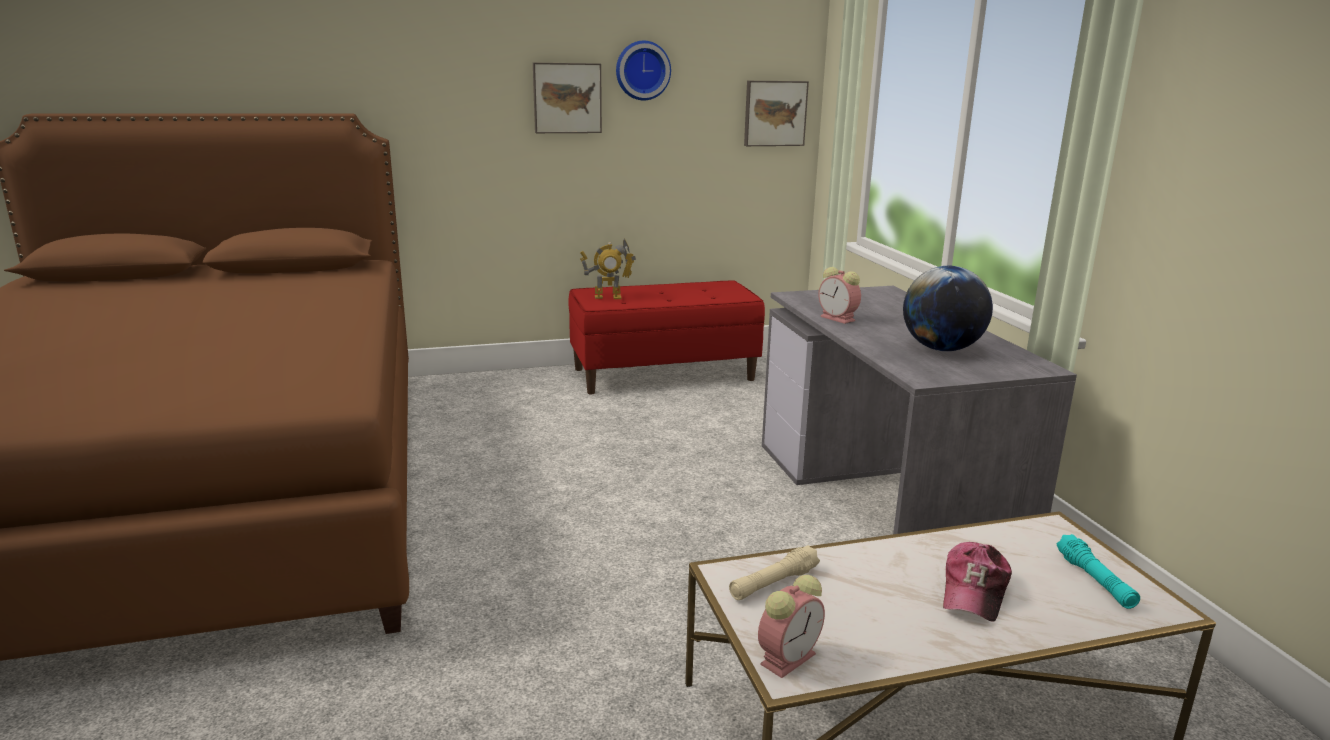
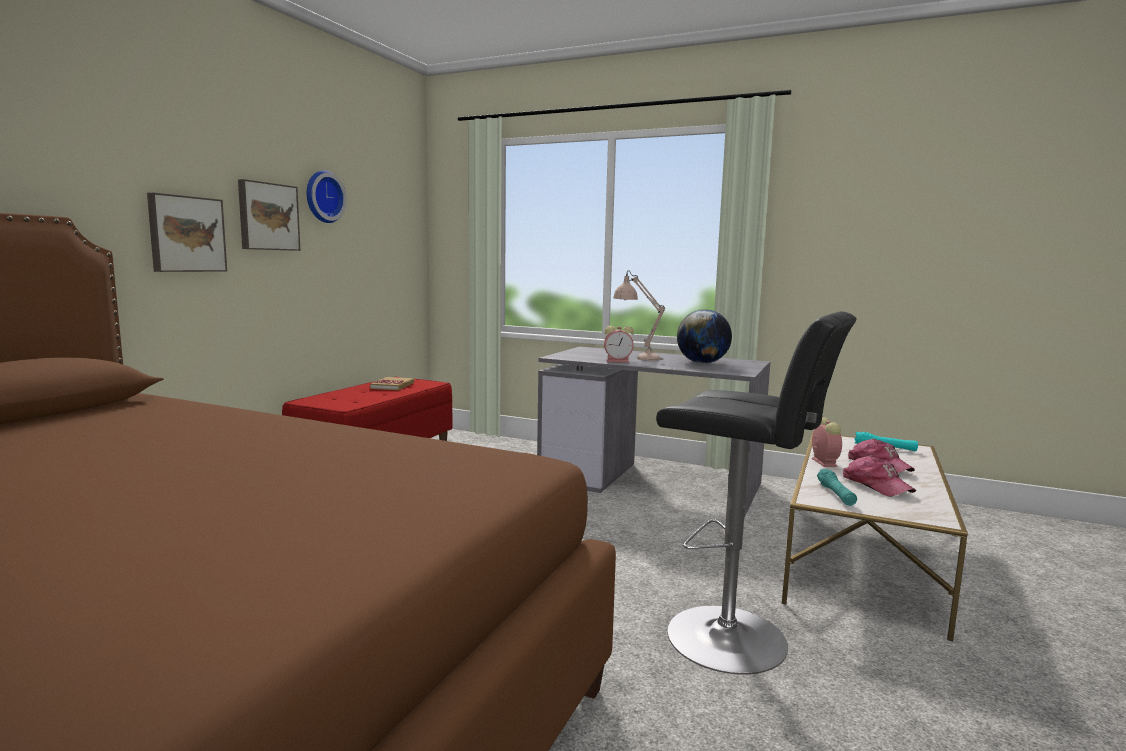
camera: 50 degrees left, 10 degrees down
toy robot [580,238,636,299] -> none
beige flashlight [729,545,820,600] -> turquoise flashlight [817,469,857,506]
picture [744,81,809,146] -> picture moved to [147,193,227,272]
alarm clock [758,575,825,678] -> alarm clock moved to [812,417,842,467]
none -> book [370,377,414,390]
none -> beige table lamp [613,270,665,361]
none -> black stool [656,311,857,675]
none -> cap [843,456,916,497]

